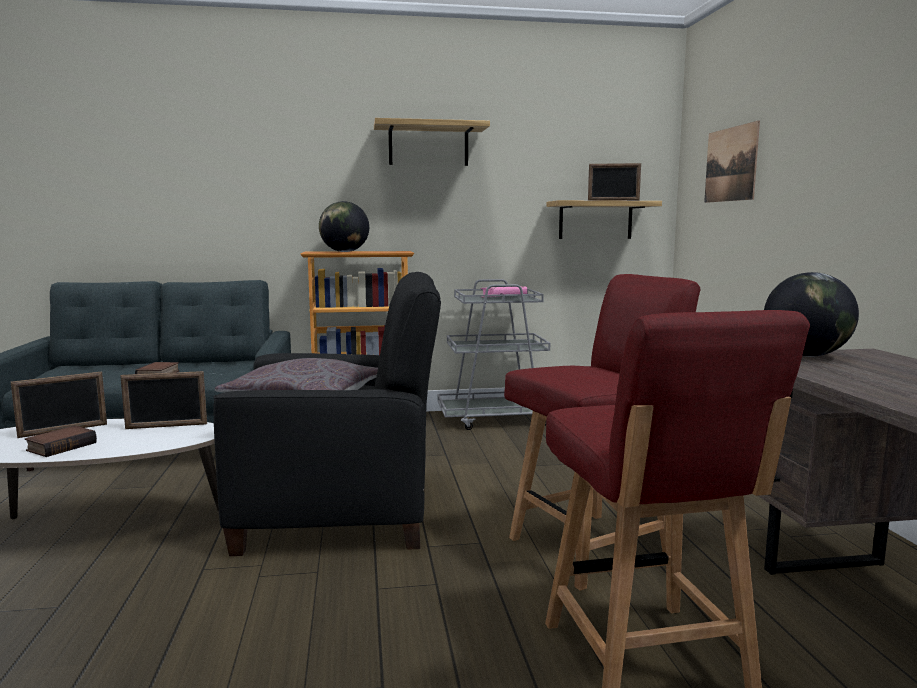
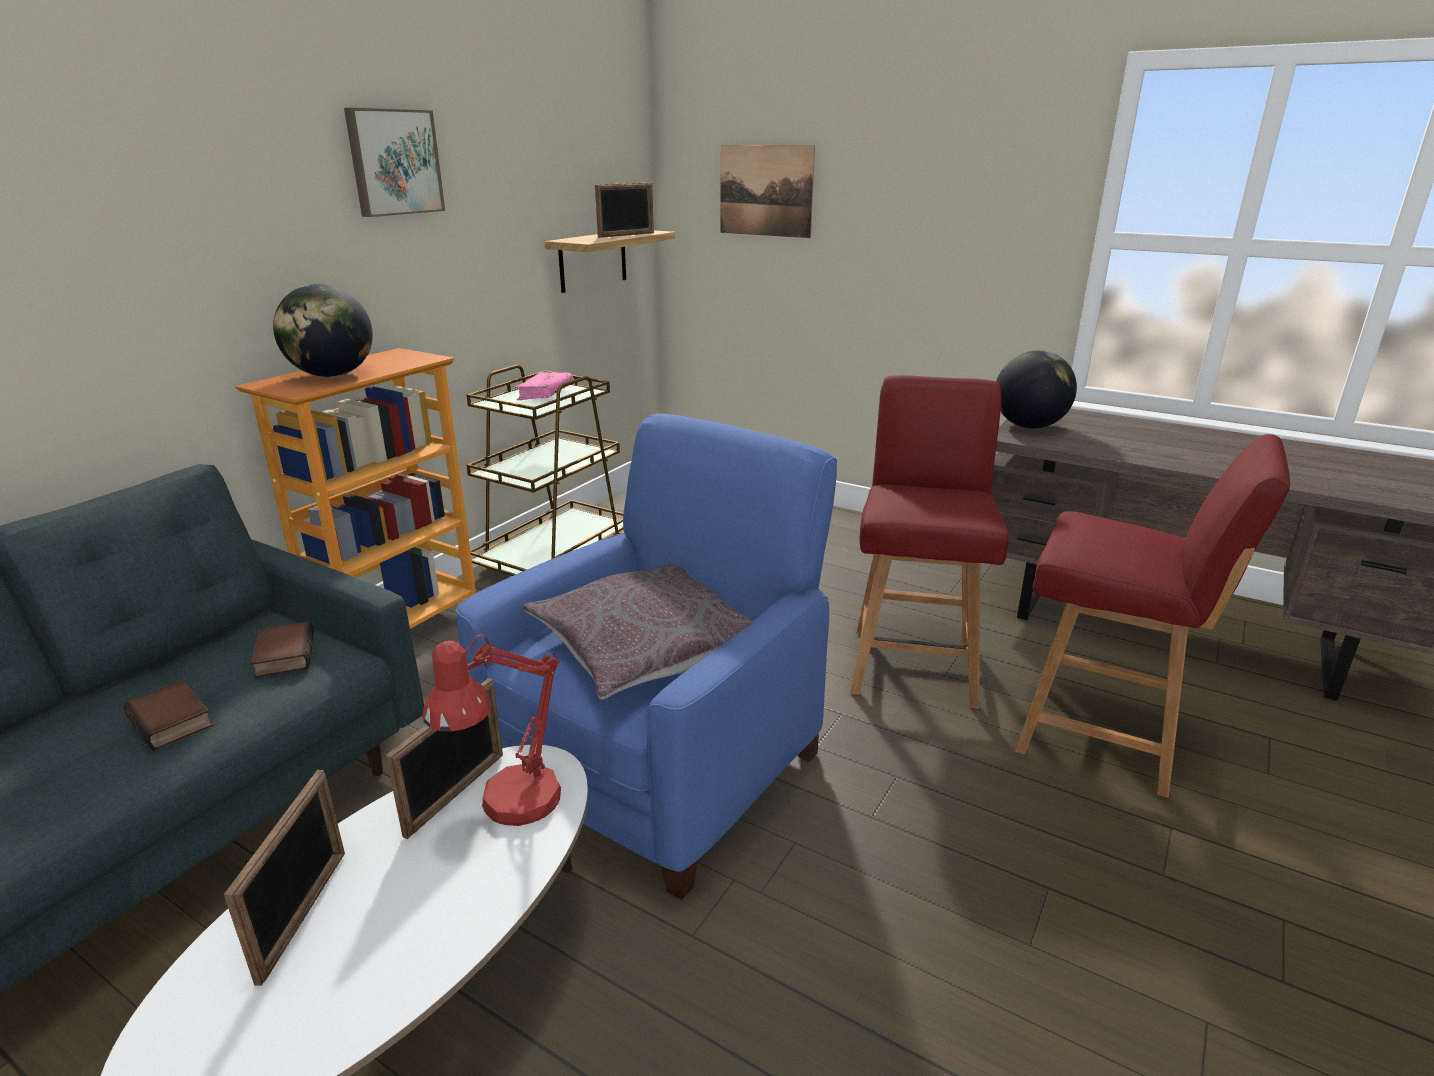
camera: 50 degrees left, 15 degrees up
book [25,426,97,457] -> book moved to [251,621,314,678]
black armchair [213,272,441,556] -> blue armchair [456,414,837,900]
shelf [374,118,490,166] -> picture [344,108,445,217]
grey cart [437,279,550,430] -> brown cart [466,365,624,576]
none -> red table lamp [422,634,561,826]

